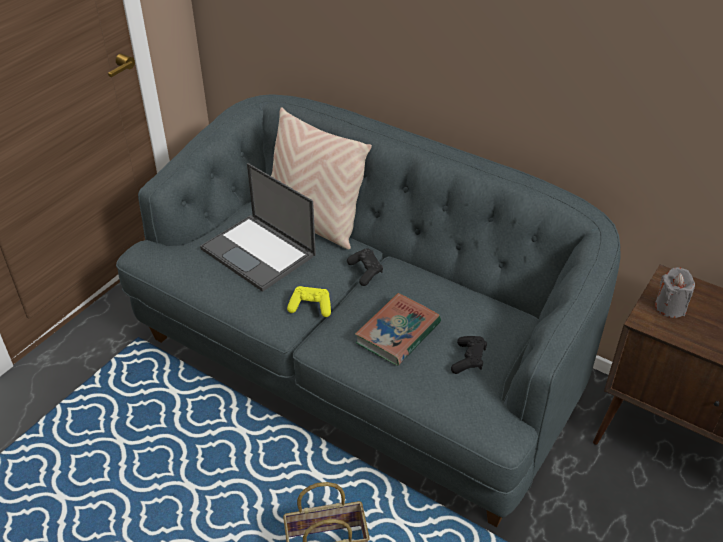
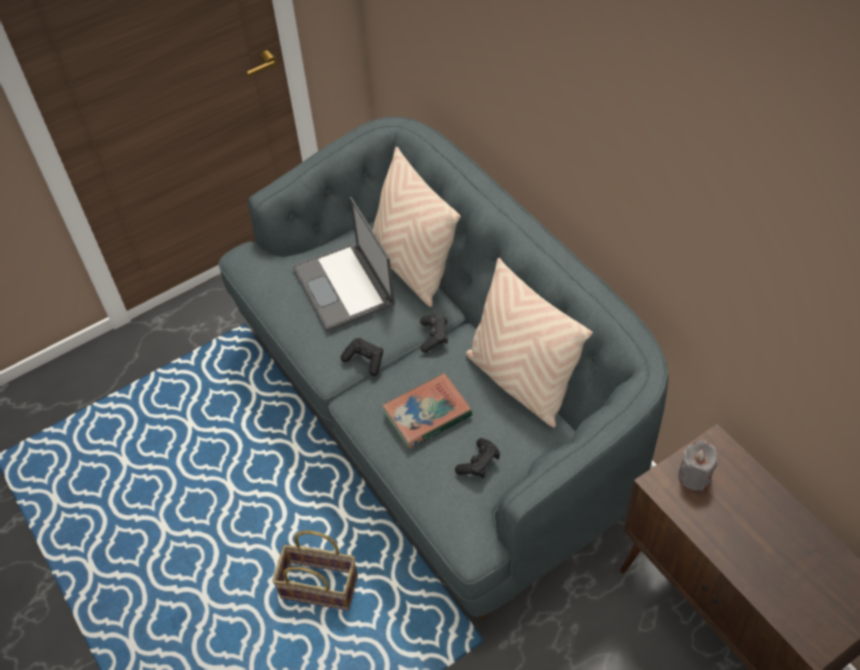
camera: 25 degrees right, 10 degrees up
yellow game controller [287,286,331,317] -> black game controller [341,338,383,376]
none -> beige pillow [466,258,593,427]

